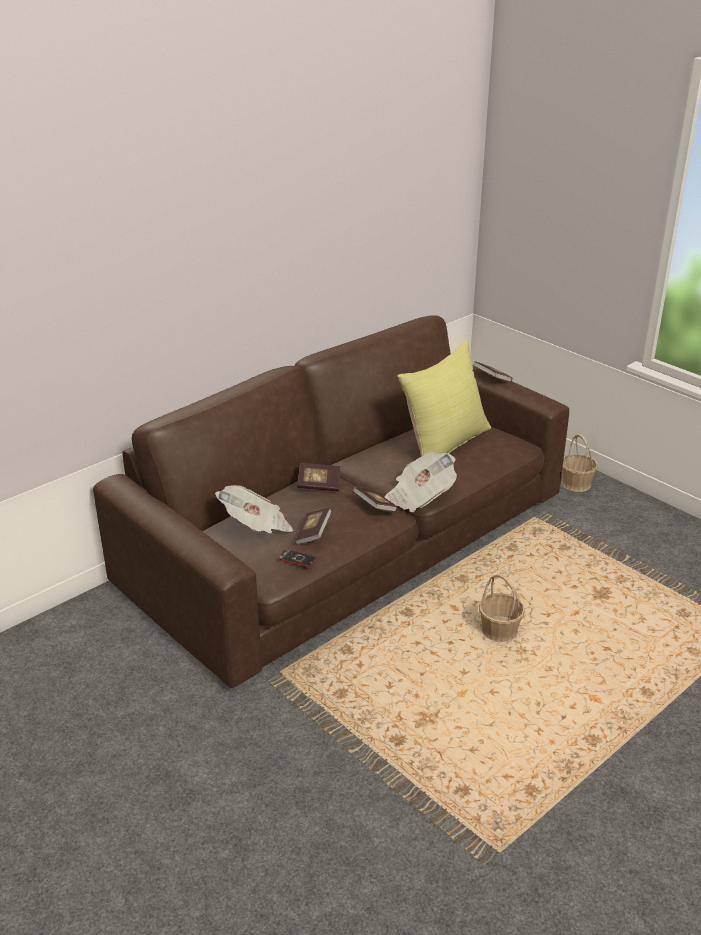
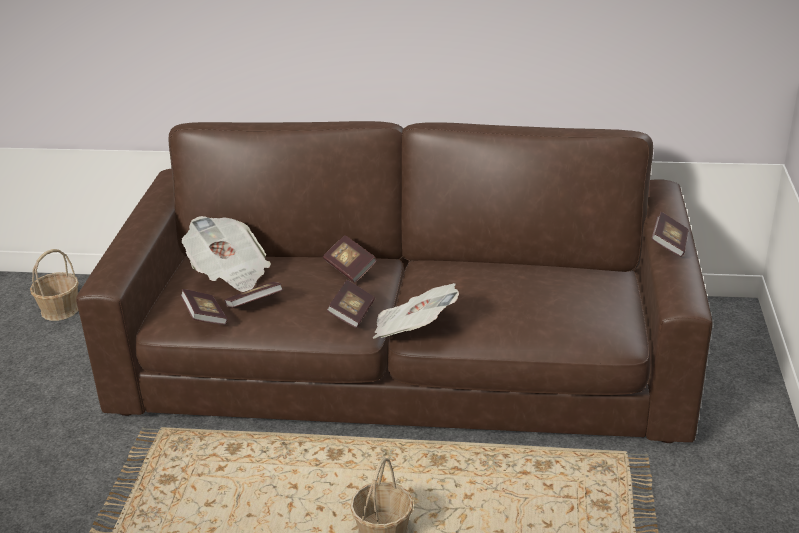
camera: 50 degrees right, 0 degrees up
phone [278,549,317,567] -> book [180,289,227,325]
yellow pillow [397,339,491,457] -> none
basket [561,434,598,492] -> basket moved to [30,249,79,321]

